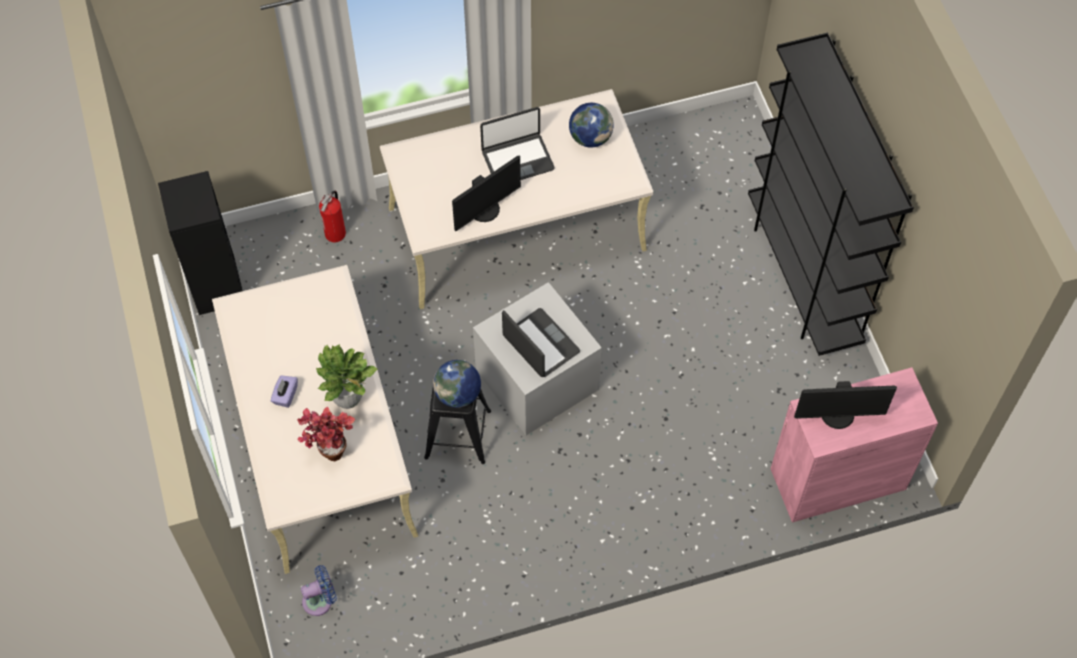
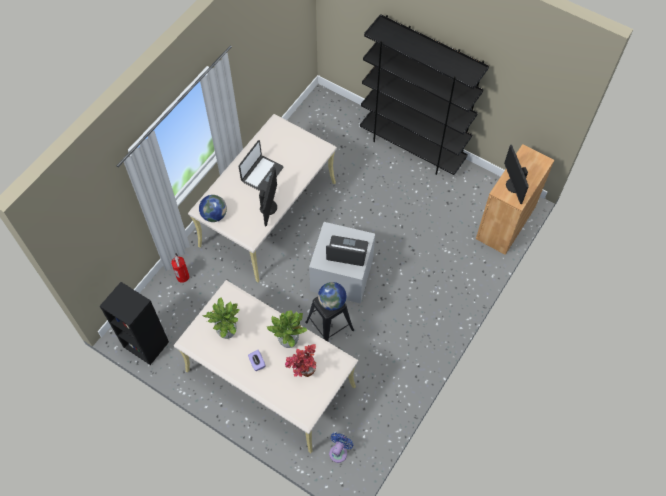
camera: 40 degrees left, 0 degrees up
globe [569,103,614,148] -> globe moved to [199,195,227,222]
pink cabinet [770,367,938,523] -> brown cabinet [476,144,554,255]
monitor [794,381,897,429] -> monitor turned 120 degrees clockwise [504,145,529,205]
none -> potted plant [203,297,240,339]

